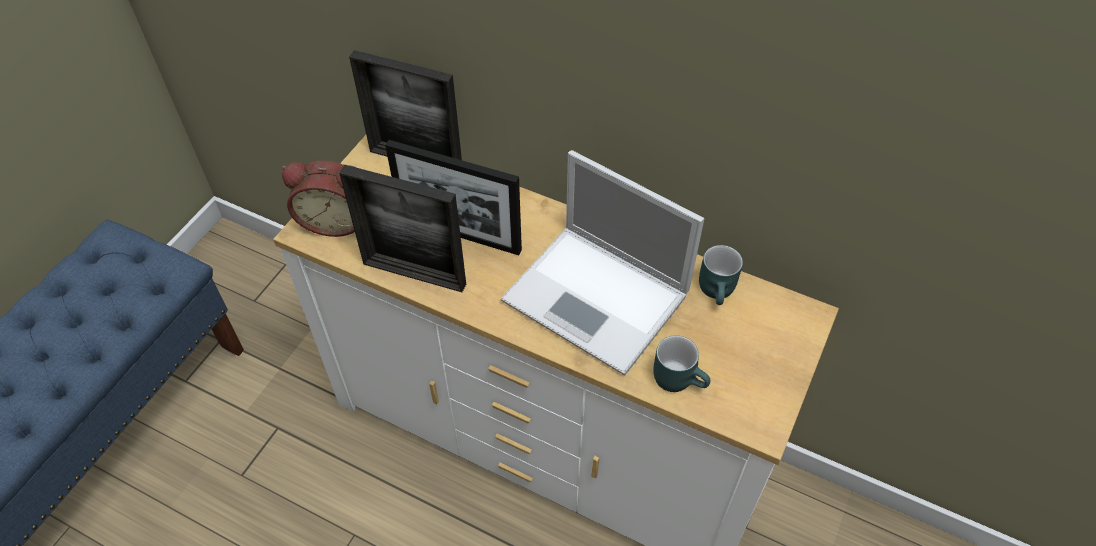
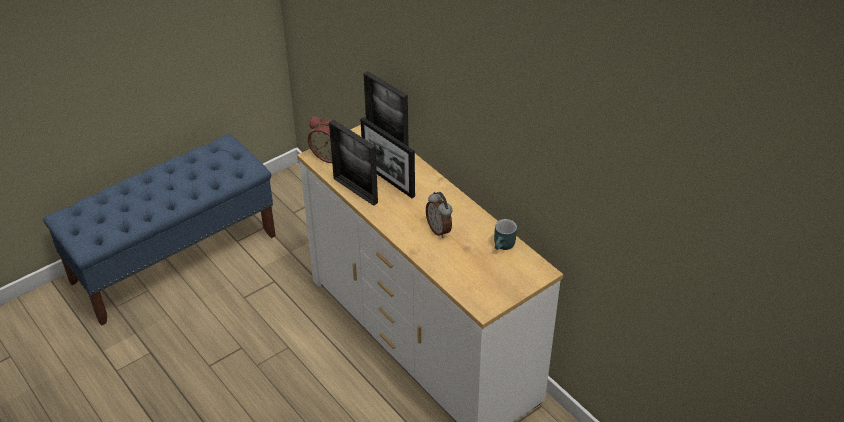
camera: 25 degrees right, 10 degrees down
laptop [501,150,704,375] -> alarm clock [426,192,452,238]
turquoise mug [653,335,711,392] -> none

